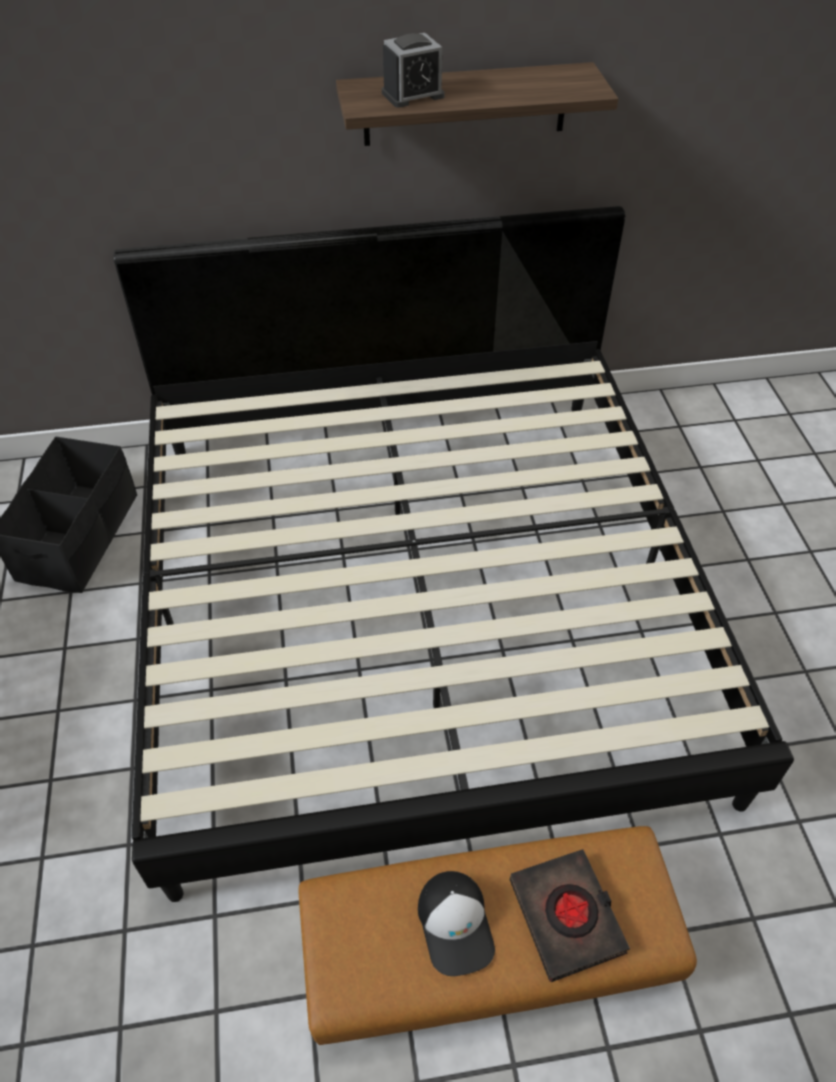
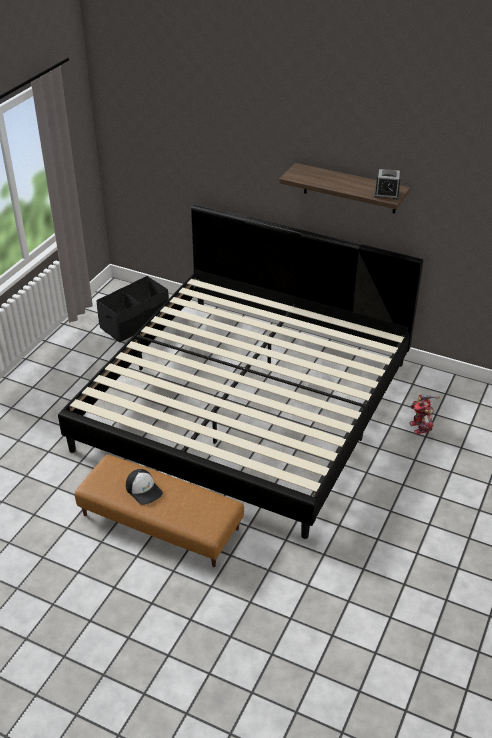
camera: 35 degrees right, 10 degrees down
alarm clock [382,33,445,108] -> alarm clock moved to [374,169,401,200]
cap [418,871,495,976] -> cap turned 60 degrees counterclockwise [126,469,163,505]
black book [510,849,630,982] -> none
none -> toy robot [410,394,440,434]

